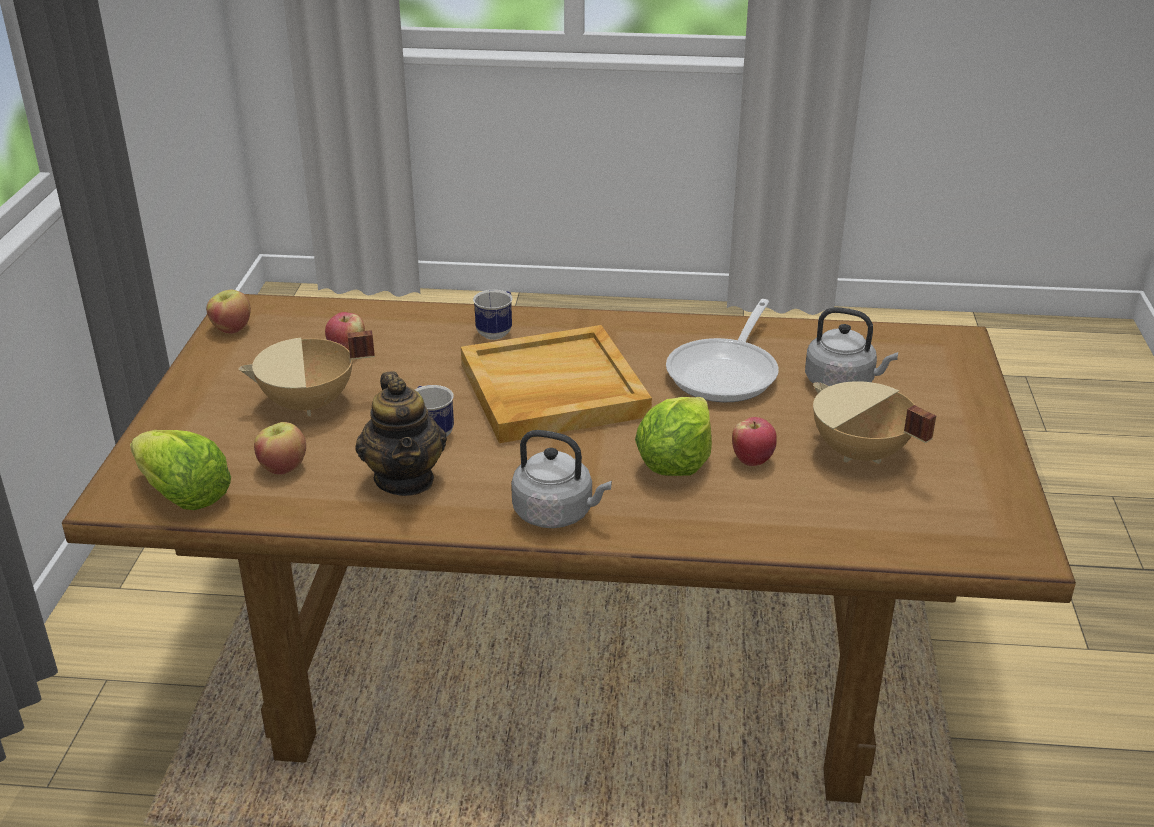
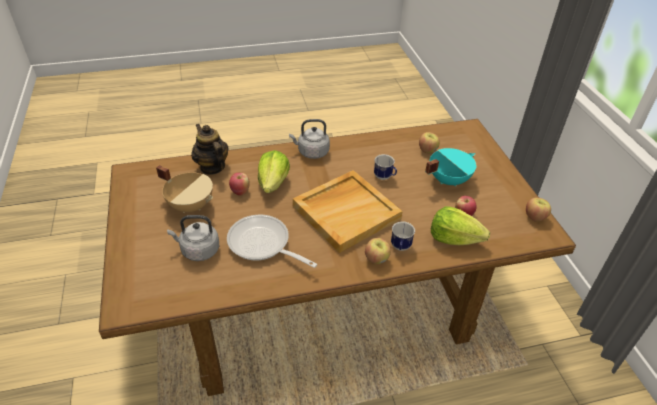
camera: 160 degrees right, 10 degrees up
lettuce [130,430,231,510] -> lettuce moved to [431,206,490,245]
beige cooking pot [238,330,375,416] -> turquoise cooking pot [425,148,477,187]
teapot [355,371,447,496] -> teapot moved to [191,124,229,175]
frying pan [666,299,779,402] -> frying pan turned 60 degrees counterclockwise [227,215,317,268]
none -> apple [365,238,391,264]

